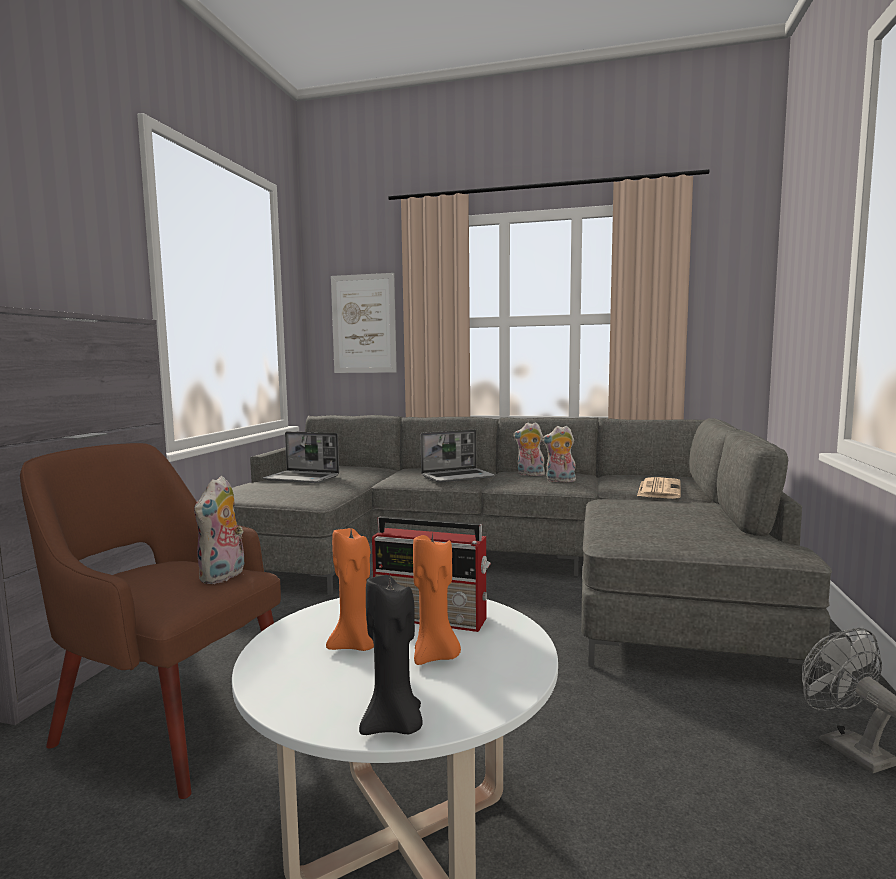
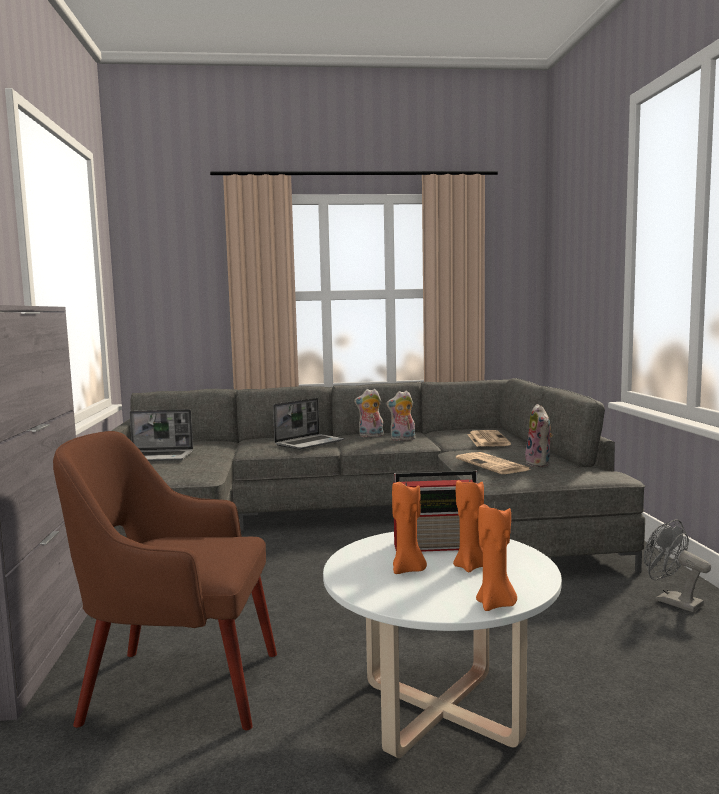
camera: 20 degrees left, 0 degrees up
plush toy [194,476,244,584] -> plush toy moved to [525,404,553,467]
picture [331,273,397,373] -> none
black candle [359,575,423,735] -> orange candle [476,504,517,611]
none -> newspaper [456,452,530,474]

